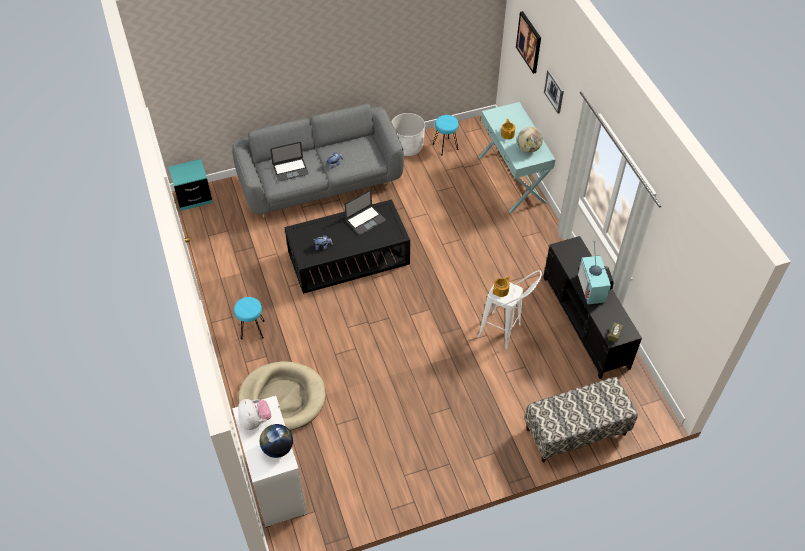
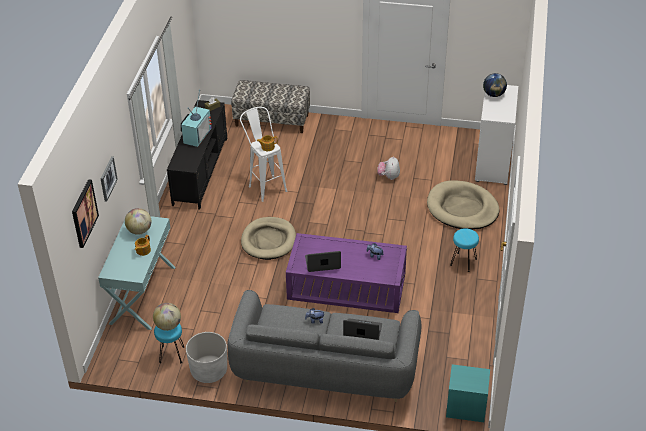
camera: 150 degrees left, 10 degrees down
plush toy [238,399,271,430] -> plush toy moved to [377,156,400,180]
black coffee table [284,199,410,294] -> purple coffee table [286,233,407,313]
none -> globe [153,303,181,331]
none -> beige dog bed [241,217,296,260]

